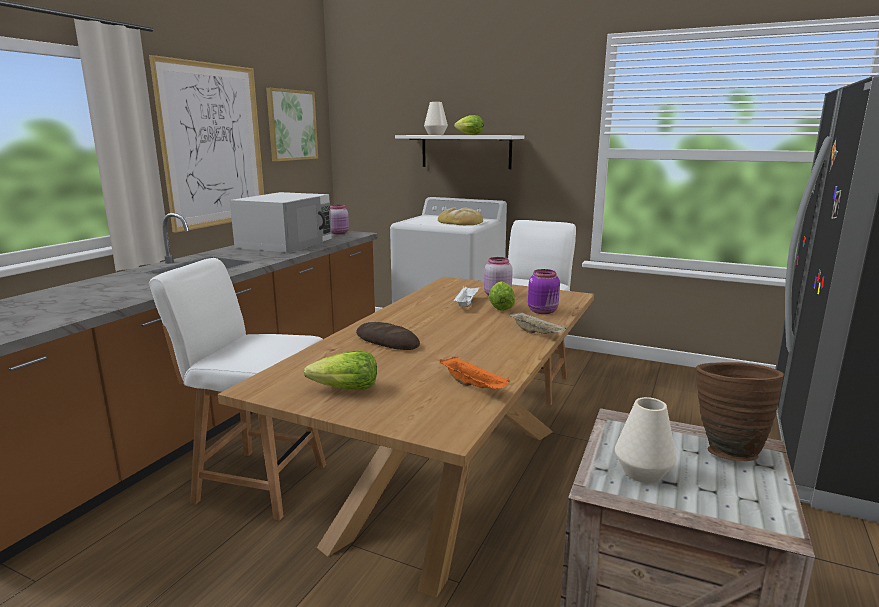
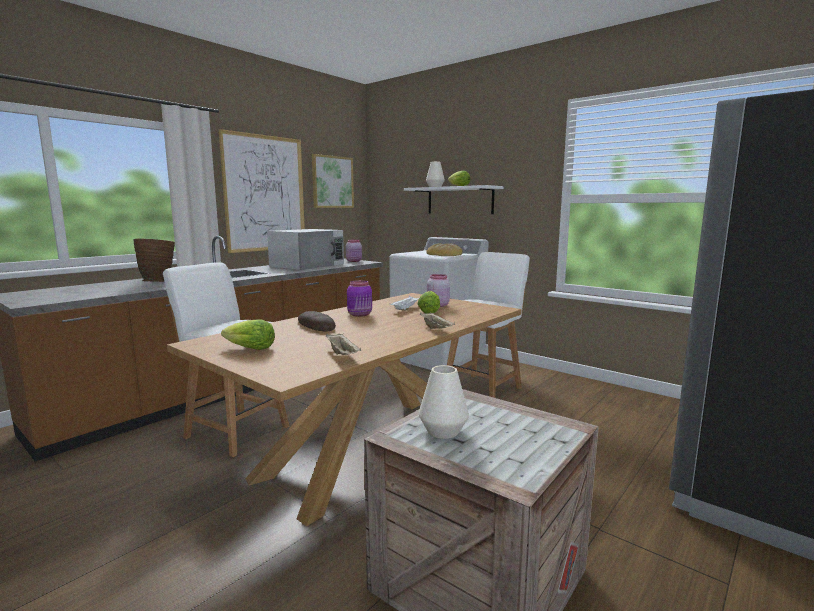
camera: 15 degrees right, 5 degrees down
orange tray [439,357,510,389] -> beige tray [326,333,361,355]
purple jar [528,269,560,314] -> purple jar moved to [347,280,372,317]
brown vase [696,362,784,461] -> brown vase moved to [133,238,175,282]

